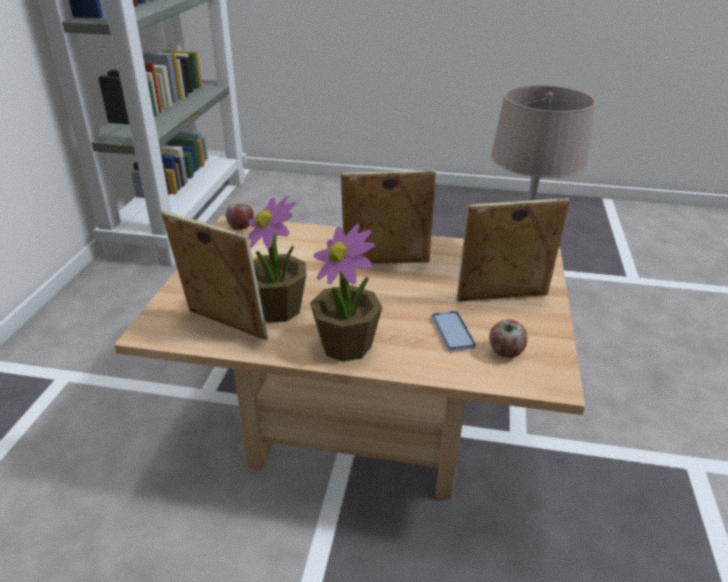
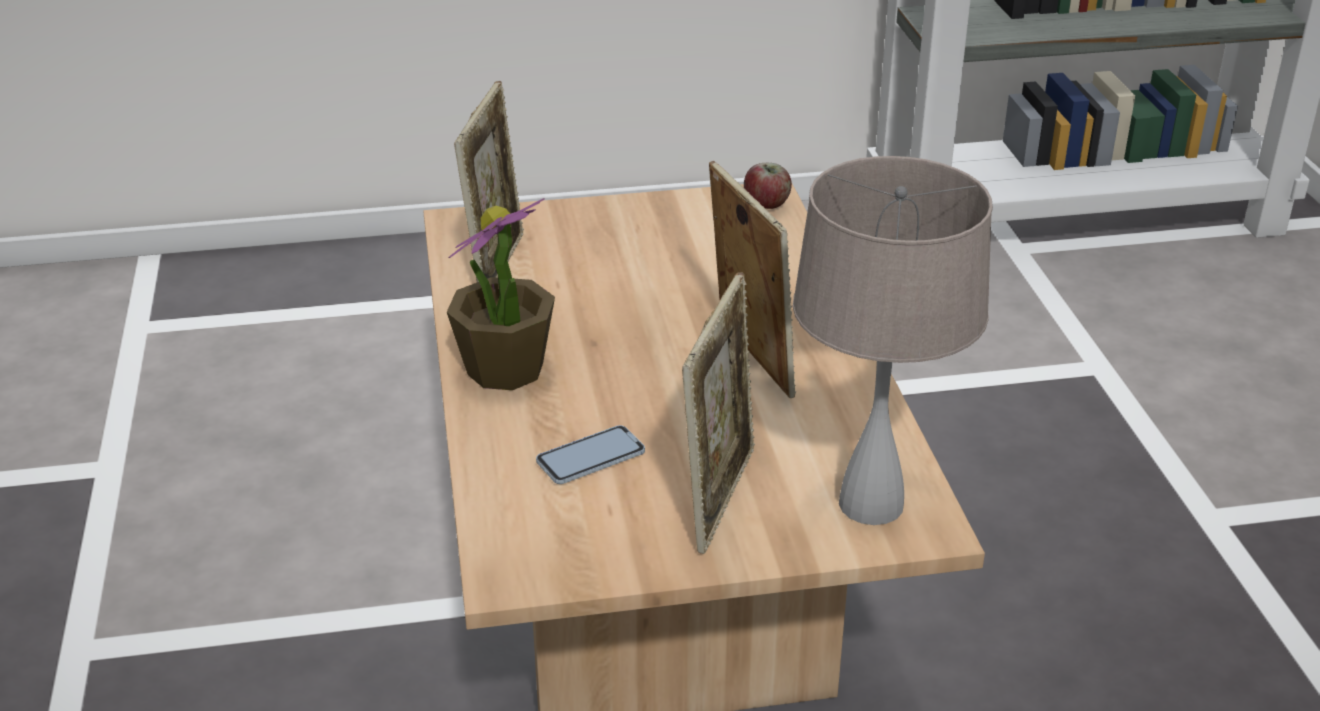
camera: 70 degrees right, 0 degrees up
potted plant [248,196,306,323] -> none
picture frame [456,198,570,302] -> picture frame turned 45 degrees clockwise [682,272,755,554]
apple [489,319,528,358] -> none

